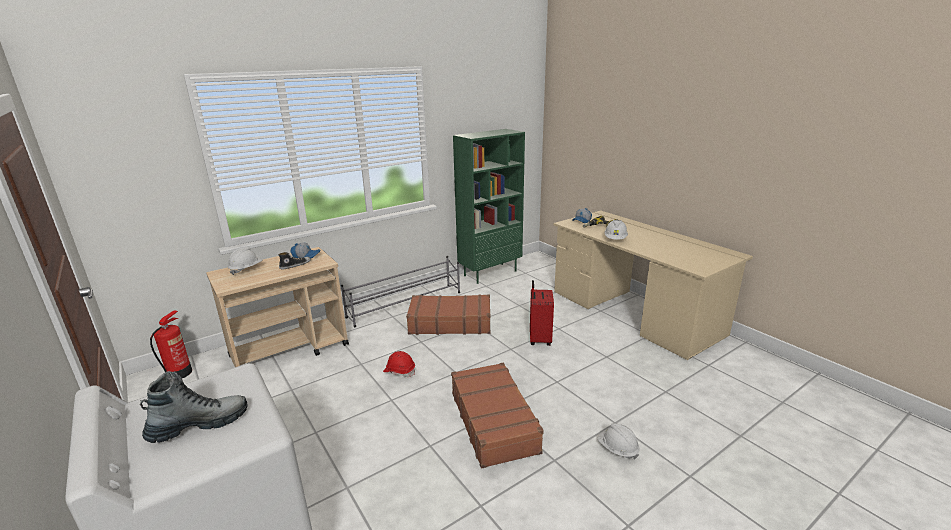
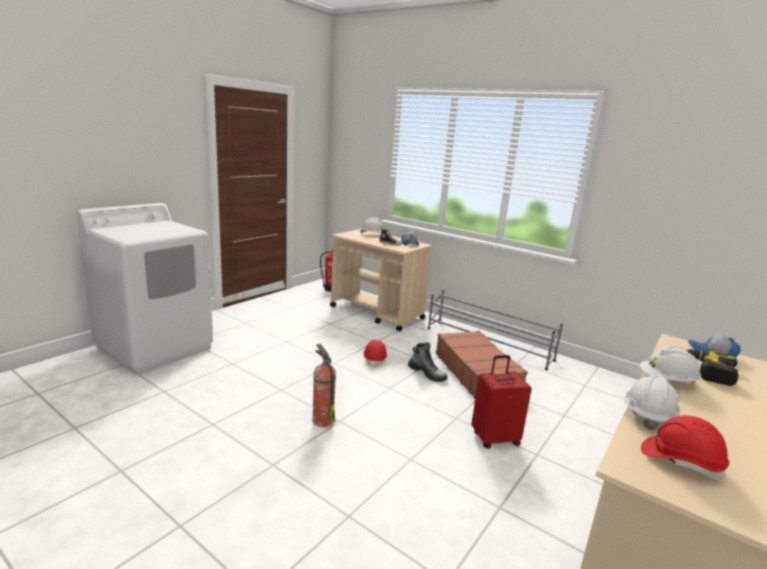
camera: 70 degrees right, 5 degrees down
boot [140,371,248,443] -> boot moved to [408,342,447,382]
brown suitcase [451,363,544,469] -> fire extinguisher [313,344,336,427]
green bookcase [453,129,525,284] -> none
white hard hat [598,423,640,460] -> white hard hat moved to [624,374,679,430]
none -> red hard hat [641,415,729,480]

